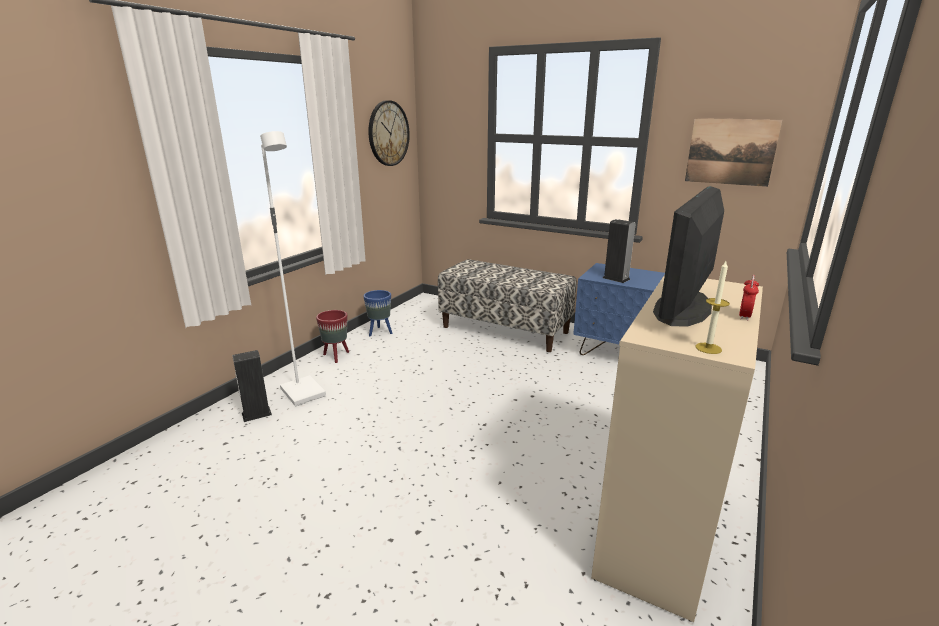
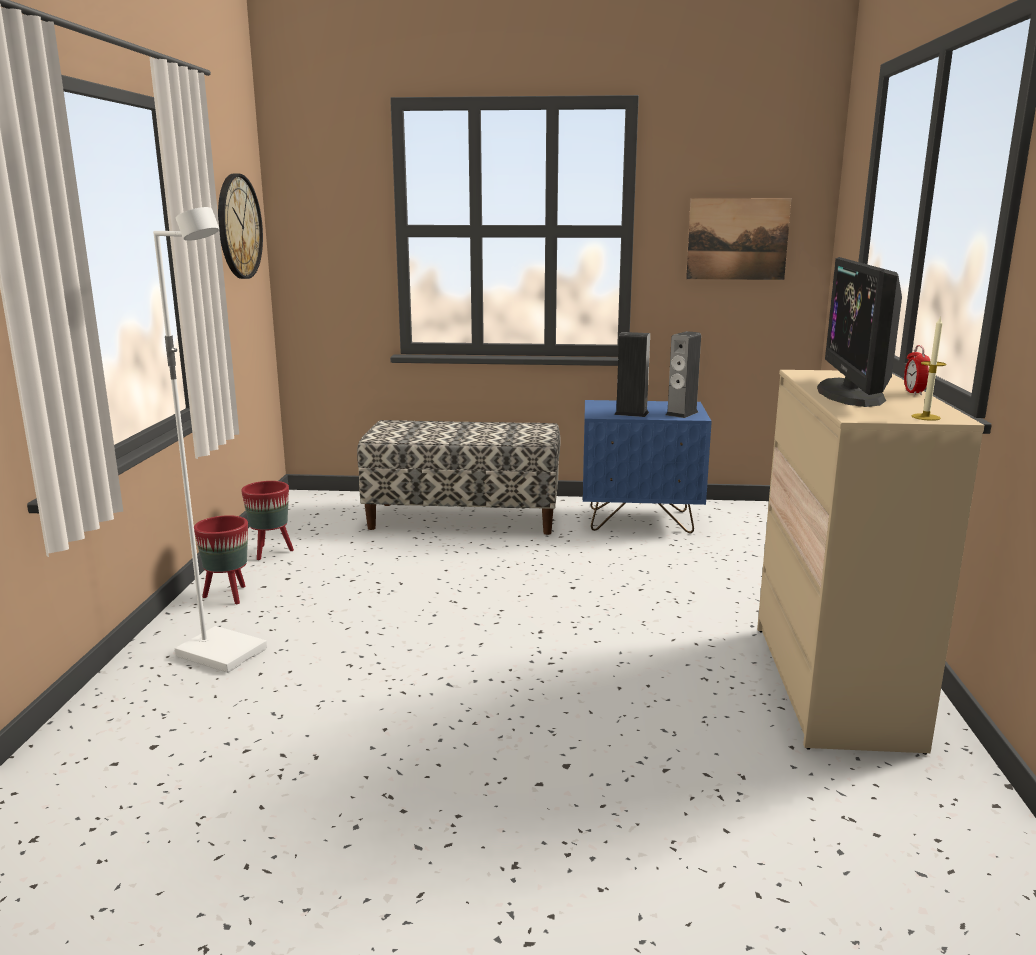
camera: 25 degrees left, 5 degrees down
speaker [232,350,272,422] -> speaker moved to [666,331,701,418]
blue planter [364,290,392,336] -> red planter [241,481,294,560]

